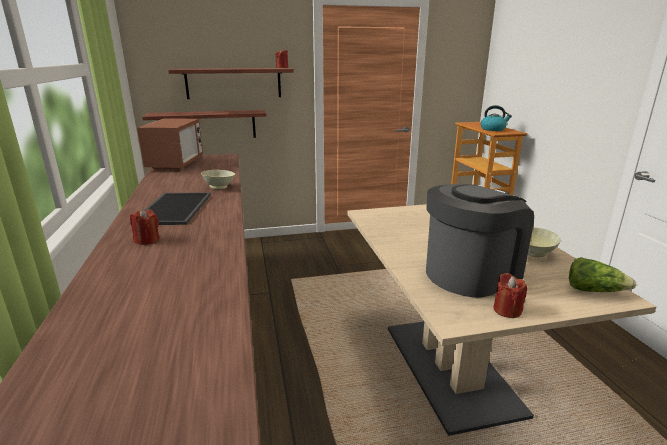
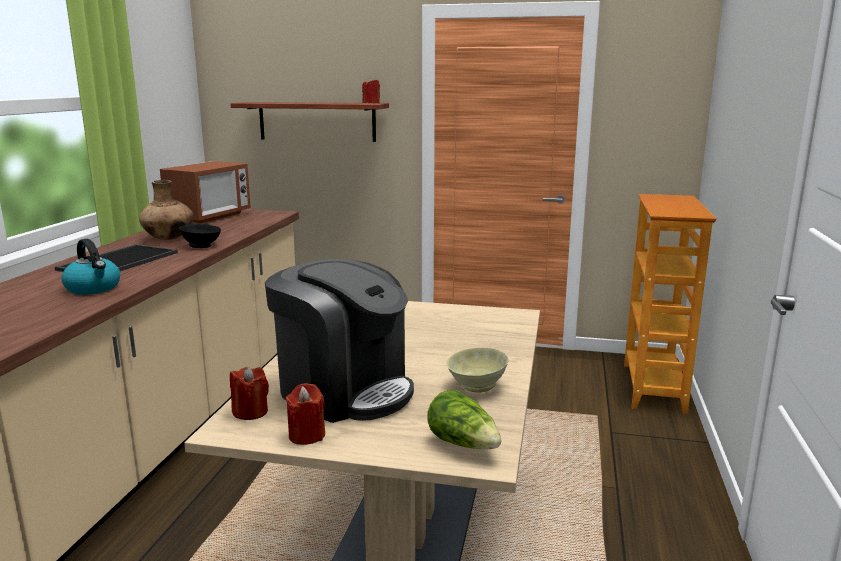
camera: 25 degrees right, 5 degrees down
red candle [130,209,160,245] -> red candle moved to [230,367,269,420]
shelf [142,110,266,138] -> none
beige bowl [201,169,235,189] -> black bowl [179,224,221,248]
coffee machine [426,184,534,298] -> coffee machine turned 45 degrees clockwise [265,259,414,423]
kettle [481,105,512,131] -> kettle moved to [61,239,120,295]
none -> brown vase [139,180,194,240]

